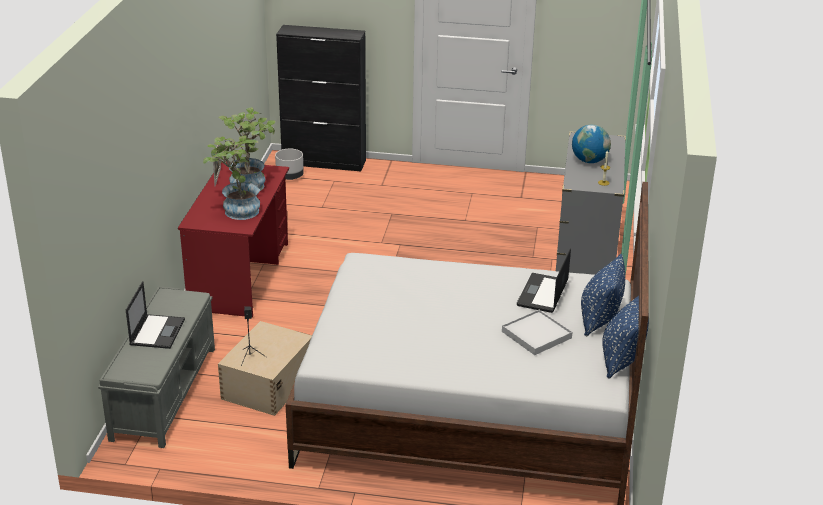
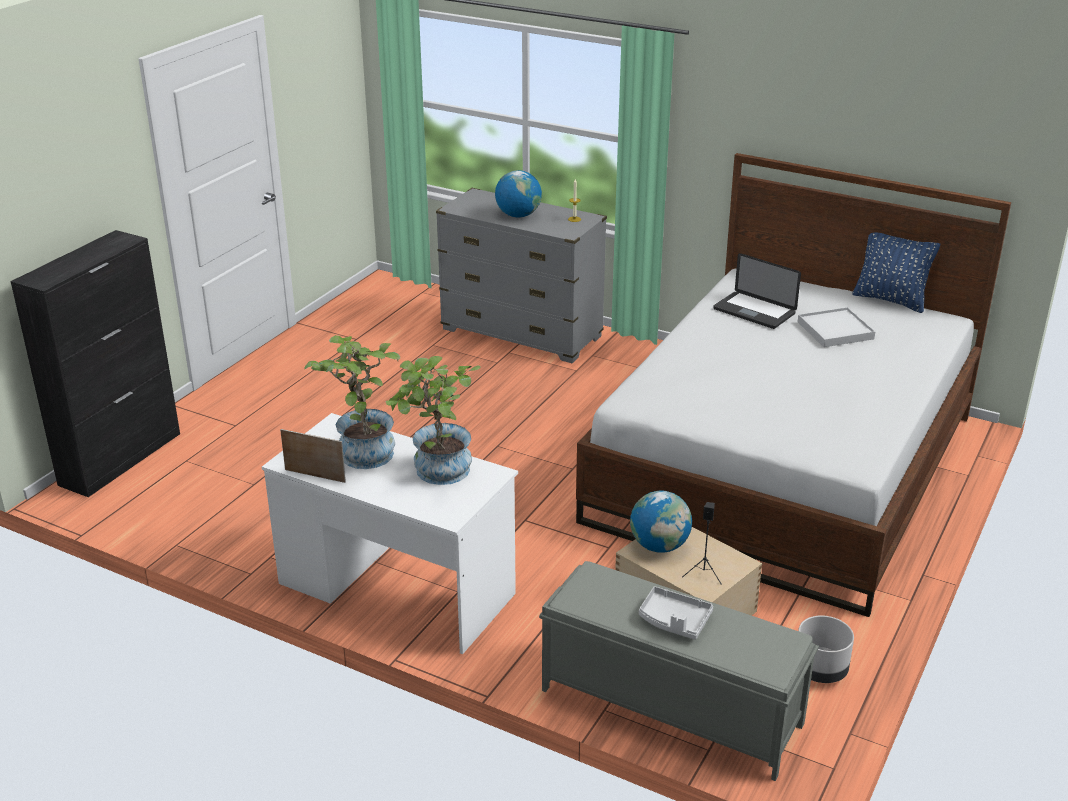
camera: 70 degrees left, 0 degrees up
laptop [126,281,185,349] -> grey tray [639,586,713,640]
red desk [178,161,289,317] -> white desk [262,413,518,654]
grey planter [275,149,304,180] -> grey planter moved to [798,616,854,683]
blue pillow [581,254,625,337] -> none
none -> globe [630,490,692,553]

